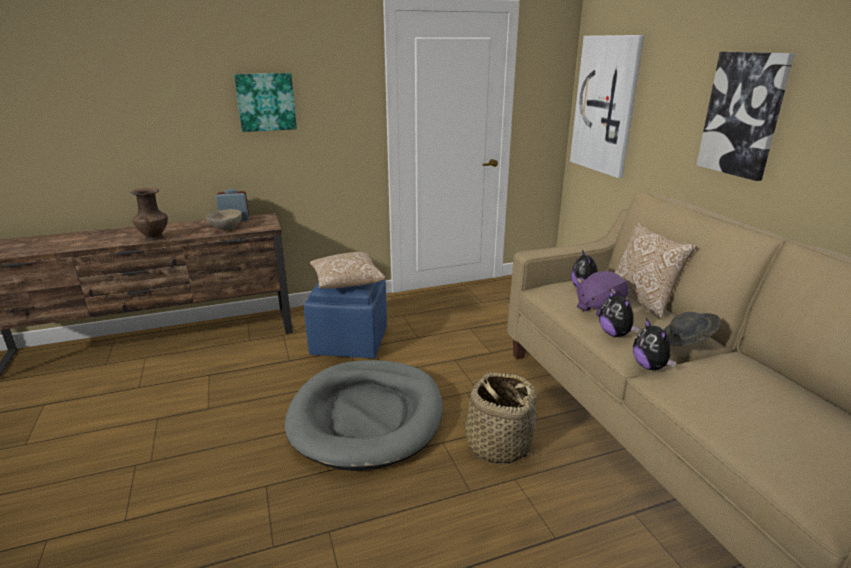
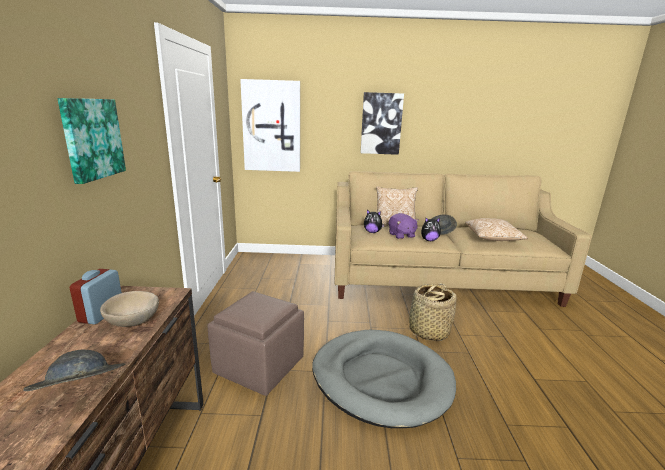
camera: 70 degrees left, 5 degrees down
brown vase [130,187,168,241] -> grey hat [24,349,125,391]
blue ottoman [304,279,387,359] -> brown ottoman [207,291,304,396]
pillow [310,252,385,289] -> pillow moved to [465,218,528,241]
plush toy [633,318,676,370] -> none

